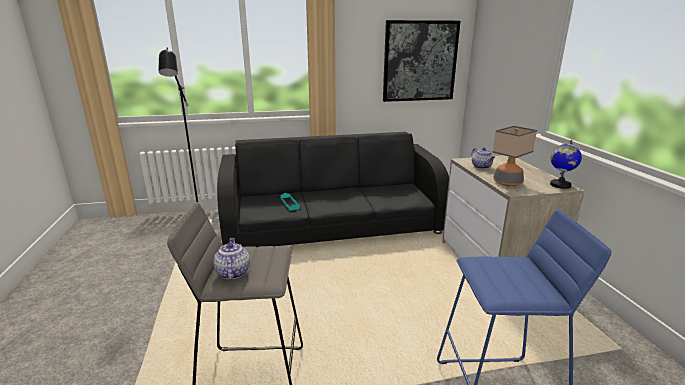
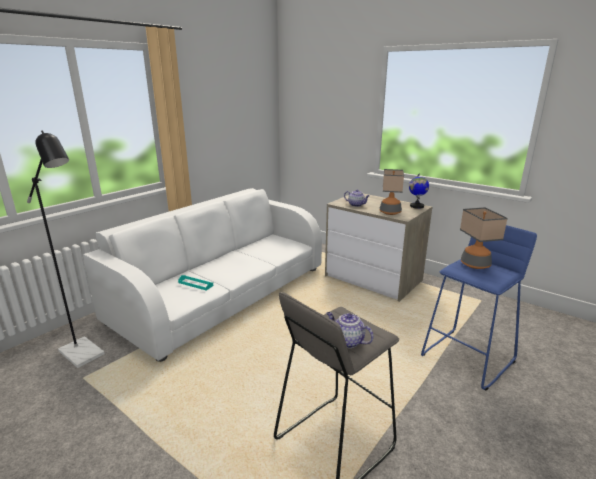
camera: 40 degrees left, 0 degrees up
black sofa [217,132,449,247] -> white sofa [83,188,322,362]
picture [383,20,460,102] -> none
none -> table lamp [460,207,508,269]

